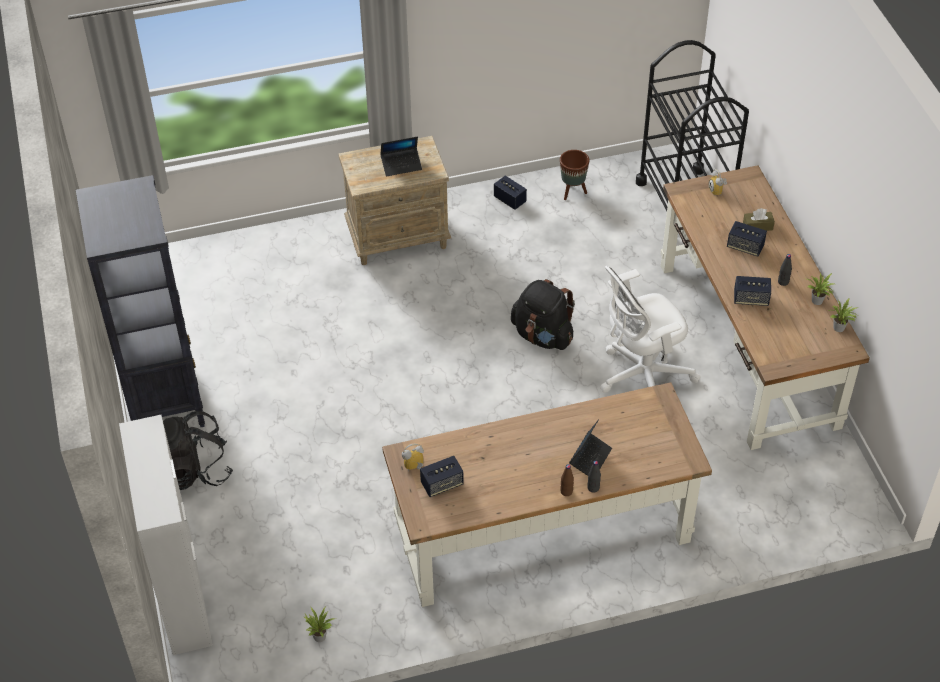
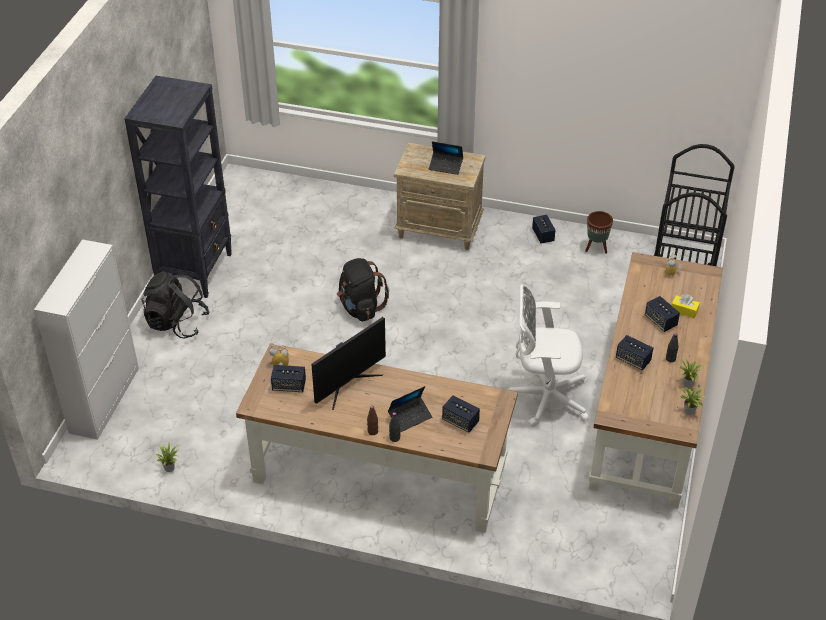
camera: 30 degrees right, 5 degrees down
black backpack [511,279,575,350] -> black backpack moved to [337,258,389,322]
brown tissue box [743,208,775,231] -> yellow tissue box [671,294,700,318]
none -> monitor [311,317,386,410]
none -> speaker [442,395,480,433]

